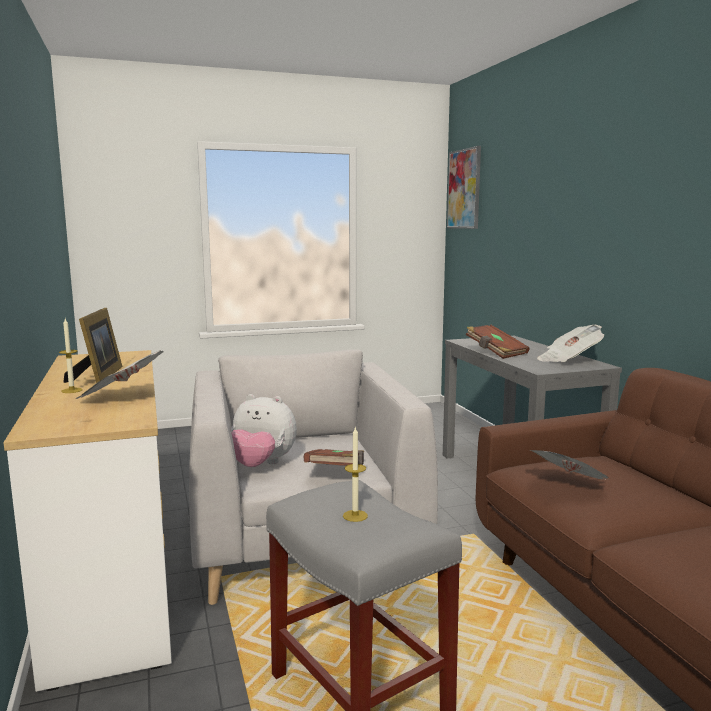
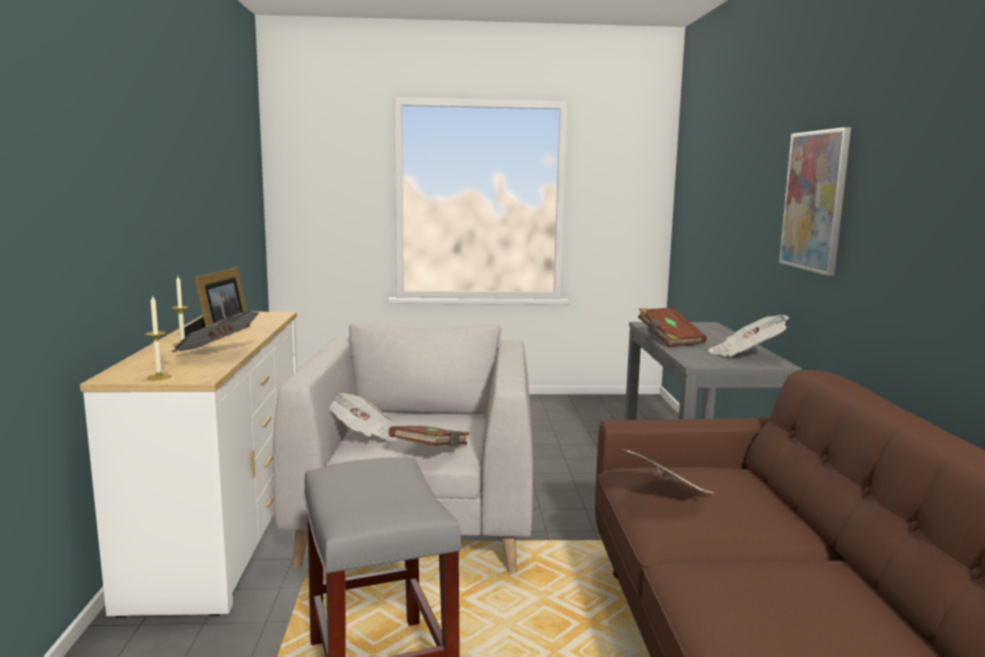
camera: 15 degrees right, 0 degrees up
plush toy [231,394,297,467] -> newspaper [329,393,398,442]
candle [343,426,368,522] -> candle moved to [145,296,171,380]
picture [447,146,481,229] -> picture moved to [779,127,851,276]

